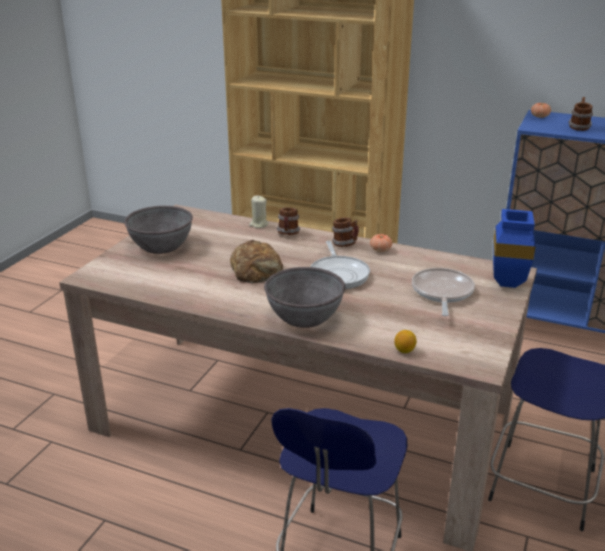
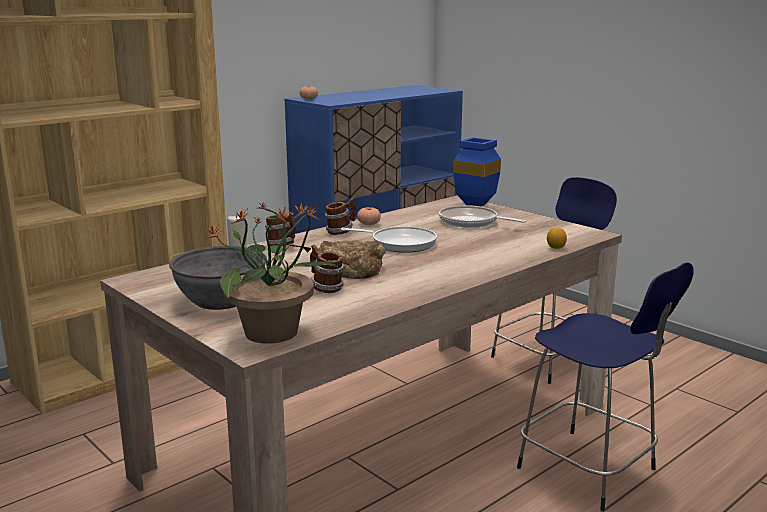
camera: 65 degrees left, 10 degrees down
grey bowl [264,267,345,328] -> none
mug [568,97,593,131] -> mug moved to [310,245,344,293]
none -> potted plant [205,202,338,344]

